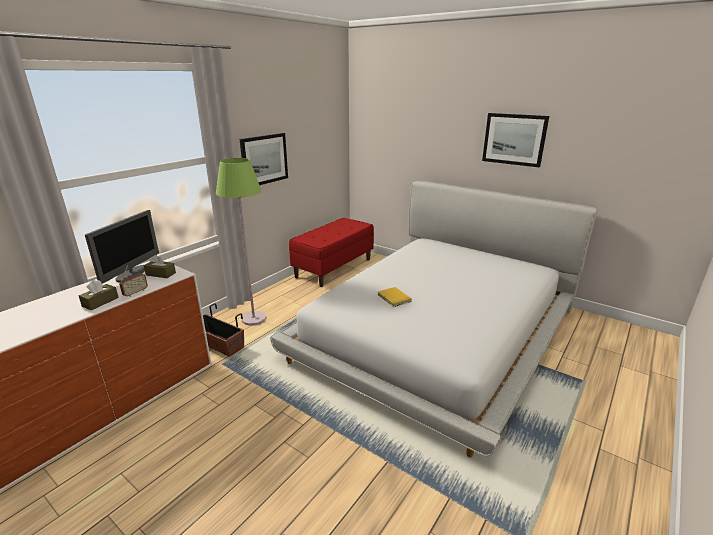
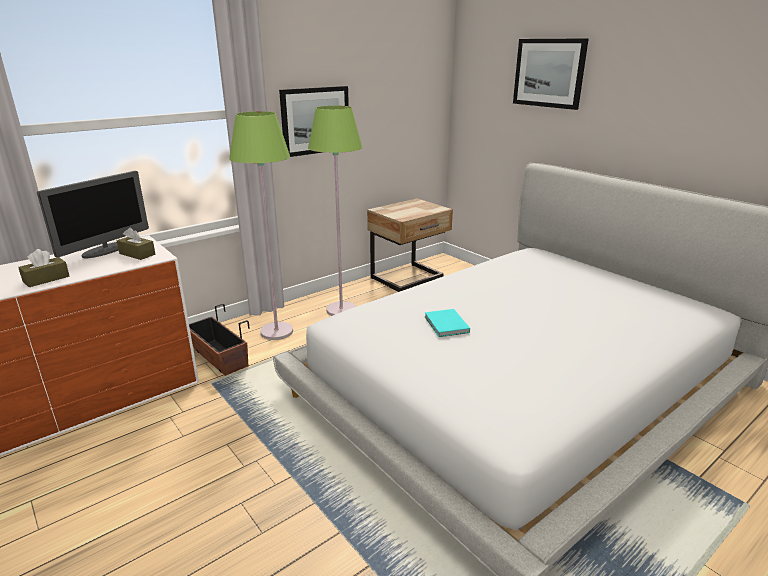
camera: 15 degrees right, 0 degrees up
radio [119,265,148,297] -> none
red bench [289,218,374,287] -> beige nightstand [367,198,453,292]
yellow book [378,287,412,307] -> turquoise book [425,309,470,337]
picture [482,113,549,167] -> picture moved to [513,38,588,110]
none -> green floor lamp [308,106,363,316]

